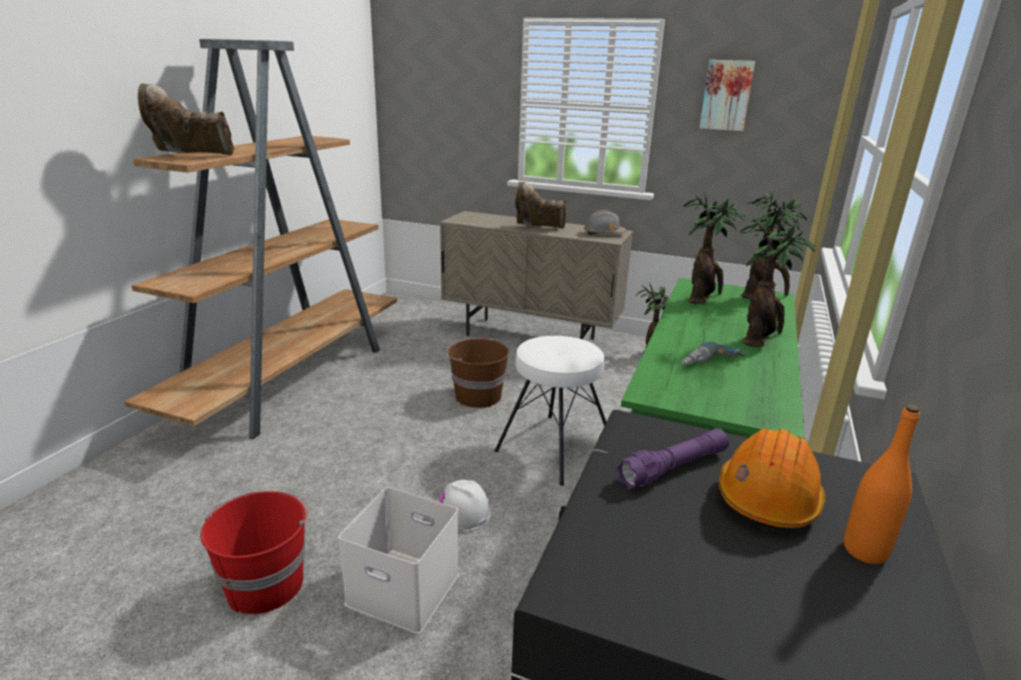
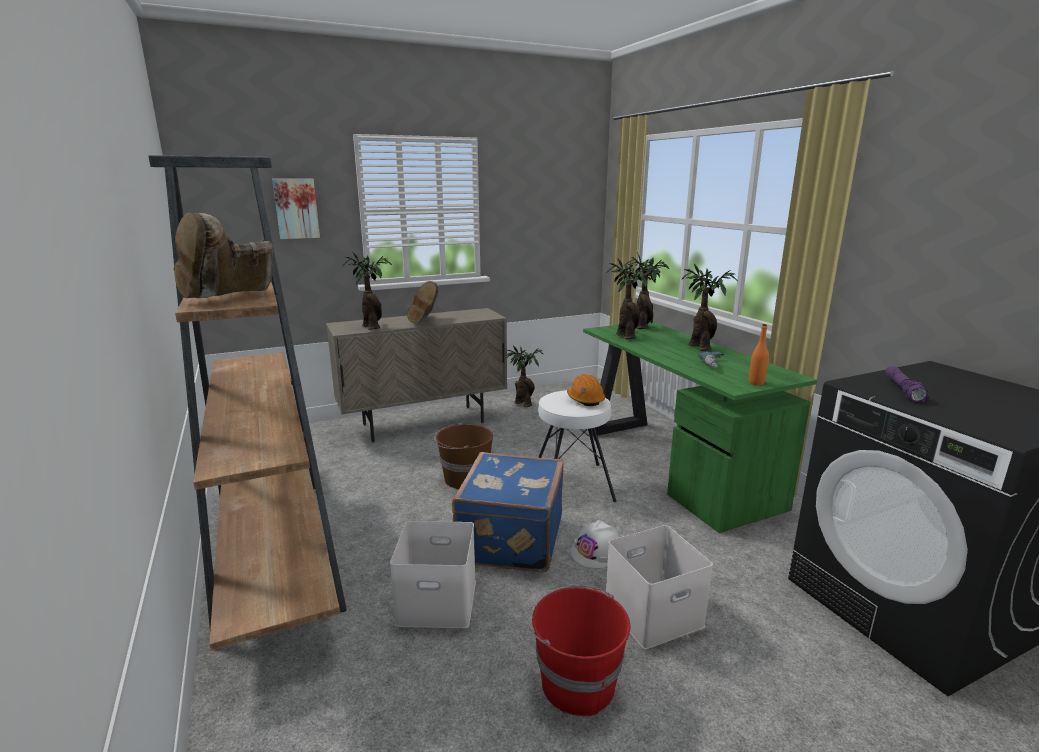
camera: 45 degrees left, 5 degrees down
brown boot [515,182,566,228] -> brown boot turned 45 degrees counterclockwise [407,281,439,323]
grey hard hat [584,210,626,235] -> none
picture [700,60,755,131] -> picture moved to [272,179,320,239]
orange hard hat [719,428,826,531] -> orange hard hat moved to [567,374,605,406]
orange bottle [844,404,920,564] -> orange bottle moved to [749,324,769,385]
none -> potted plant [342,251,392,330]
none -> white storage box [390,521,476,628]
none -> blue suitcase [452,452,564,573]

